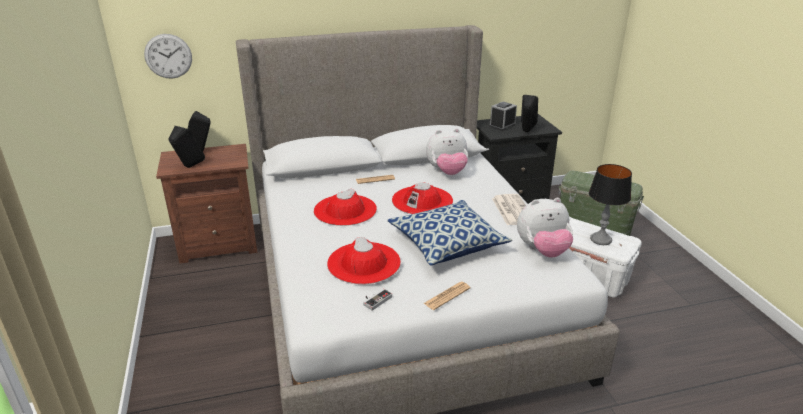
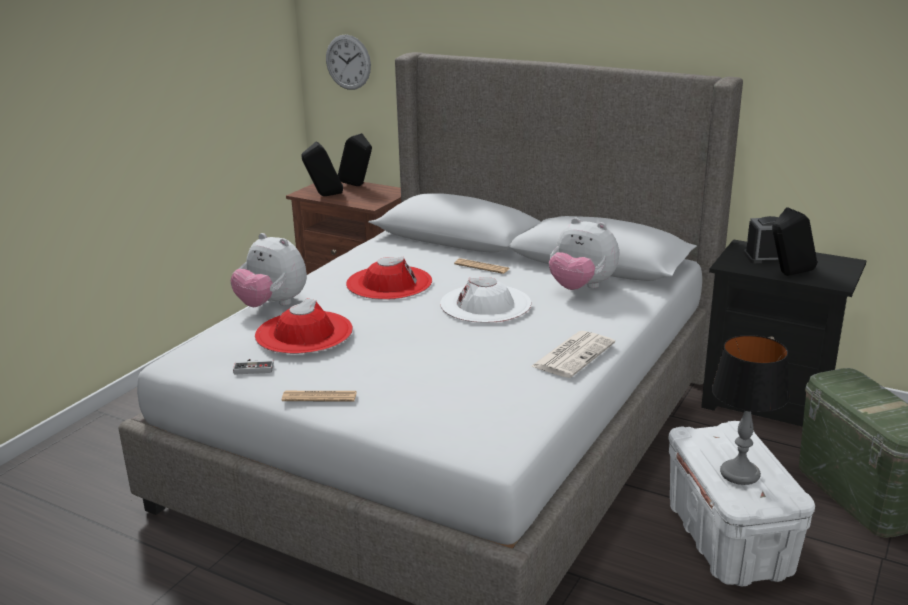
camera: 45 degrees right, 5 degrees down
pillow [387,200,512,266] -> none
red hat [392,182,453,214] -> white hat [440,277,531,323]
plush toy [517,198,573,257] -> plush toy moved to [231,233,307,307]

